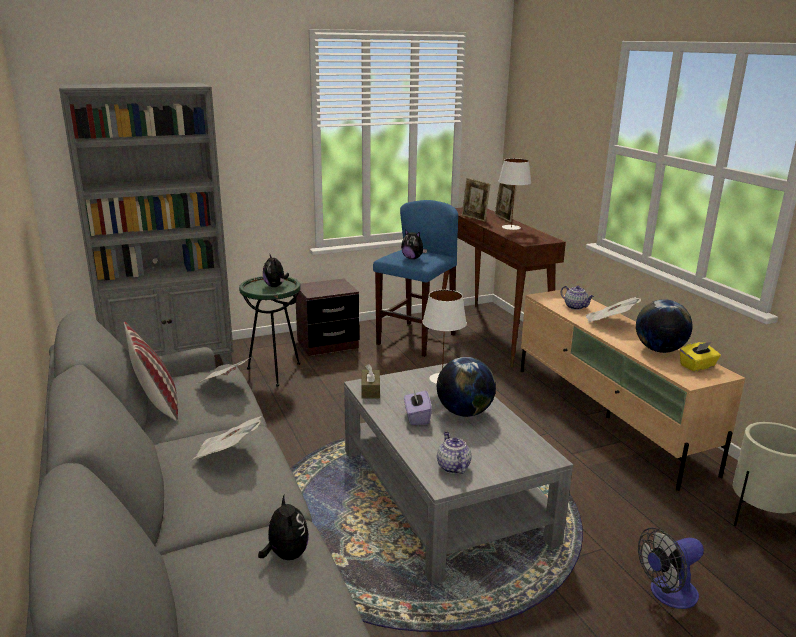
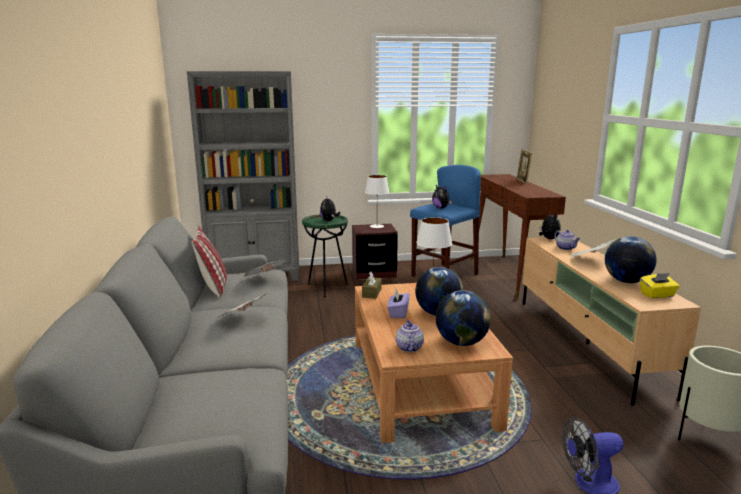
camera: 15 degrees right, 5 degrees down
plush toy [258,495,309,560] -> plush toy moved to [539,212,561,239]
grey coffee table [344,363,573,585] -> brown coffee table [355,283,513,443]
picture frame [462,178,491,222] -> none
white table lamp [498,158,531,230] -> white table lamp moved to [365,175,389,228]
none -> globe [435,291,491,346]

